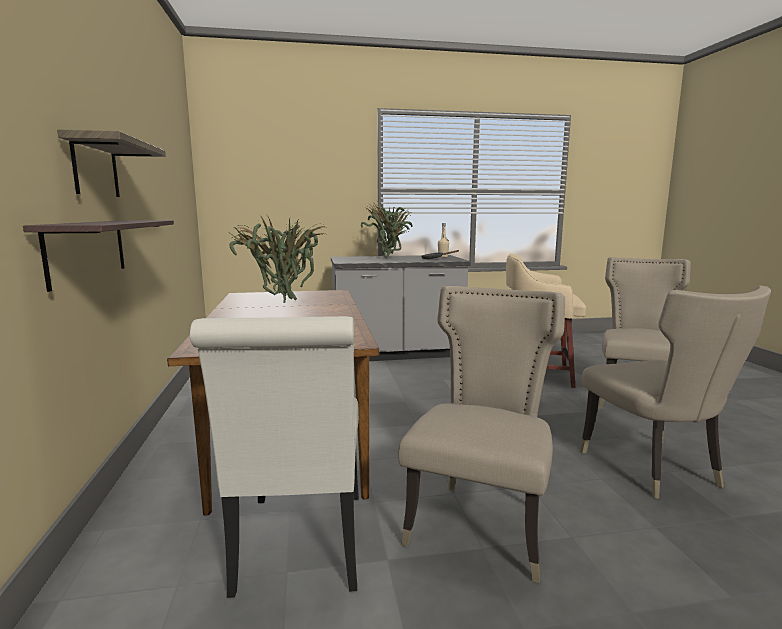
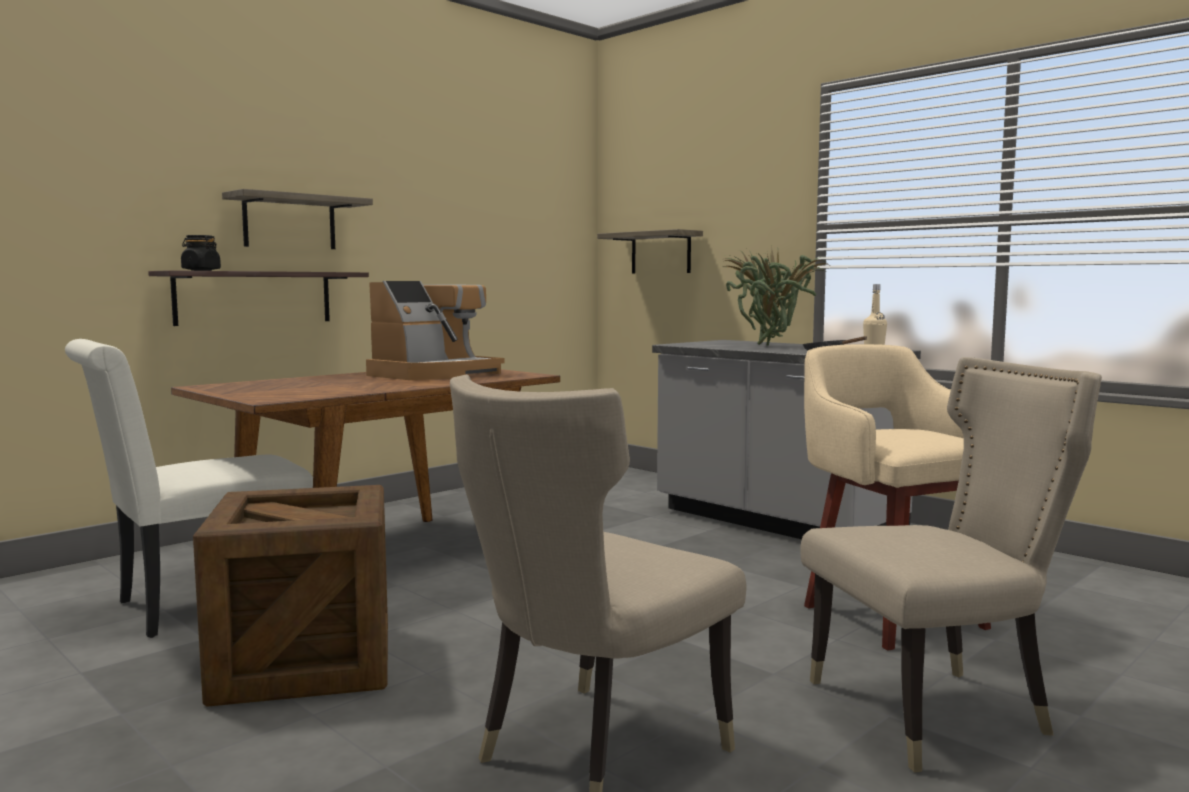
camera: 55 degrees right, 5 degrees down
potted plant [230,215,326,303] -> coffee machine [366,281,505,380]
beige chair [398,286,565,583] -> crate [193,485,388,707]
none -> black jar [181,235,221,271]
none -> shelf [597,229,703,274]

